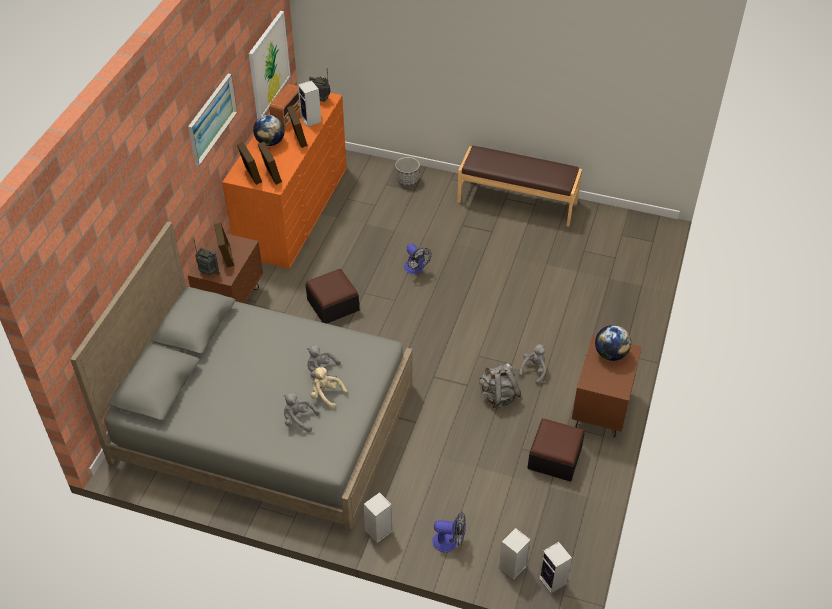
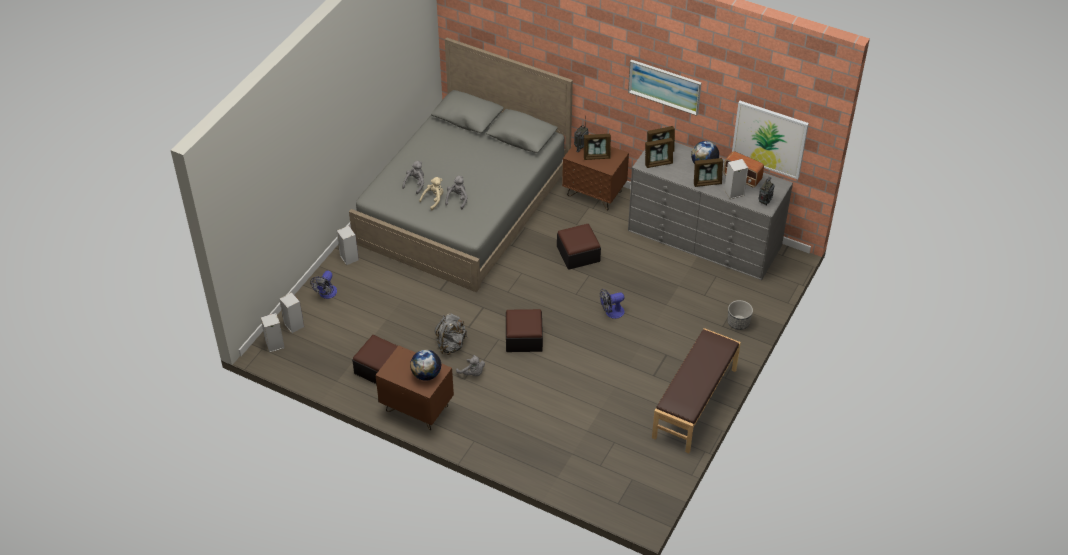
camera: 100 degrees right, 0 degrees up
orange dresser [222,85,347,269] -> grey dresser [628,142,793,280]
none -> ottoman [506,309,543,352]

